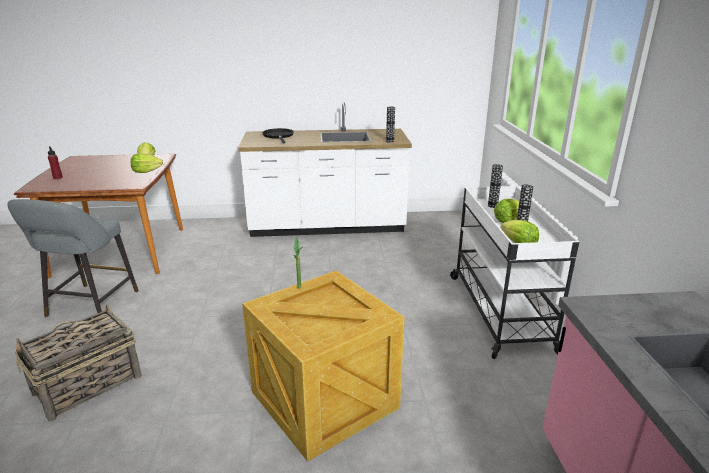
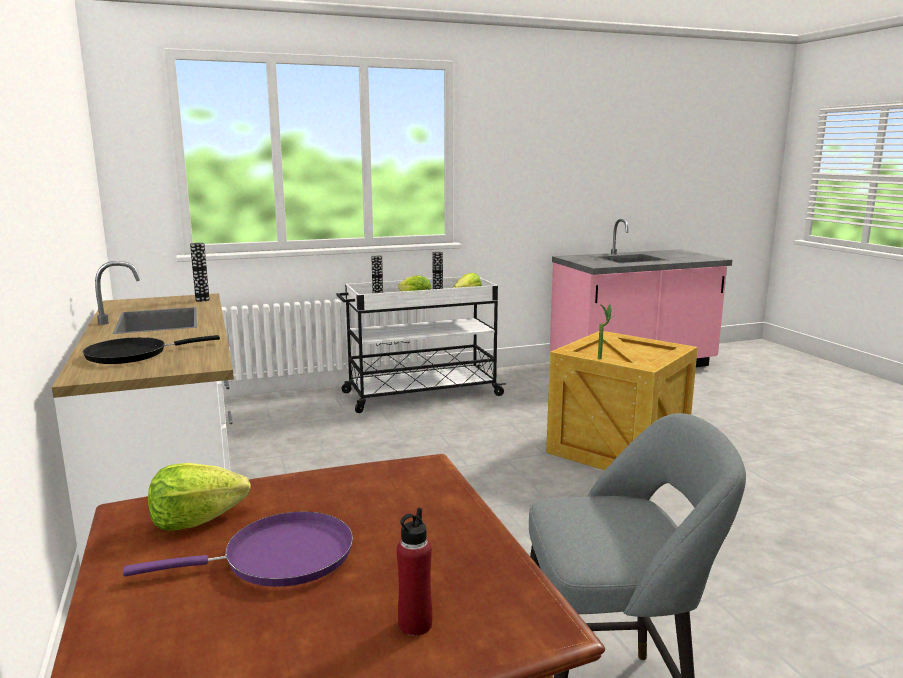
camera: 105 degrees left, 10 degrees down
basket [15,304,142,421] -> none
lettuce [131,153,163,173] -> none
none -> purple frying pan [123,511,353,587]

